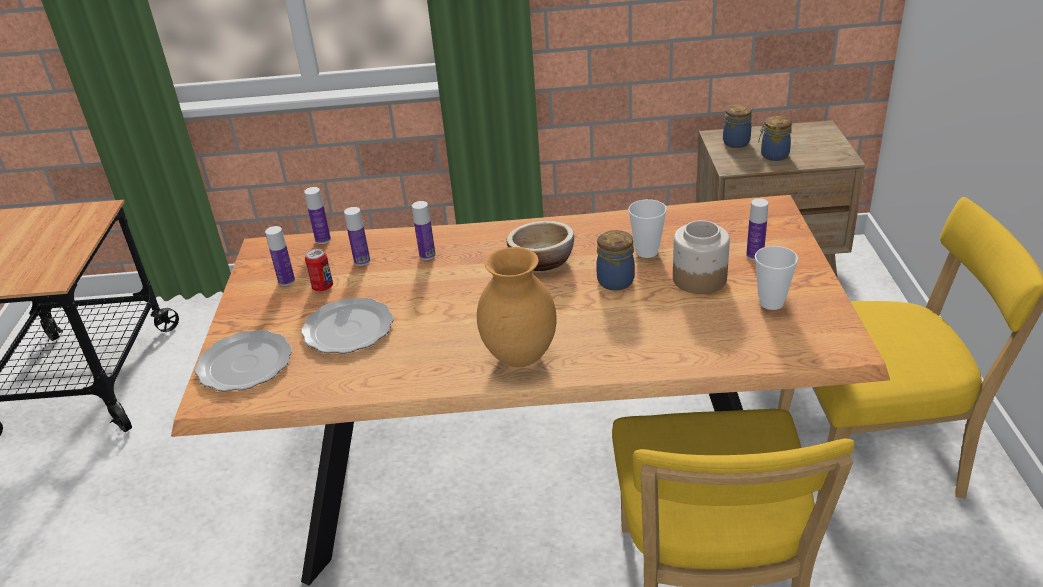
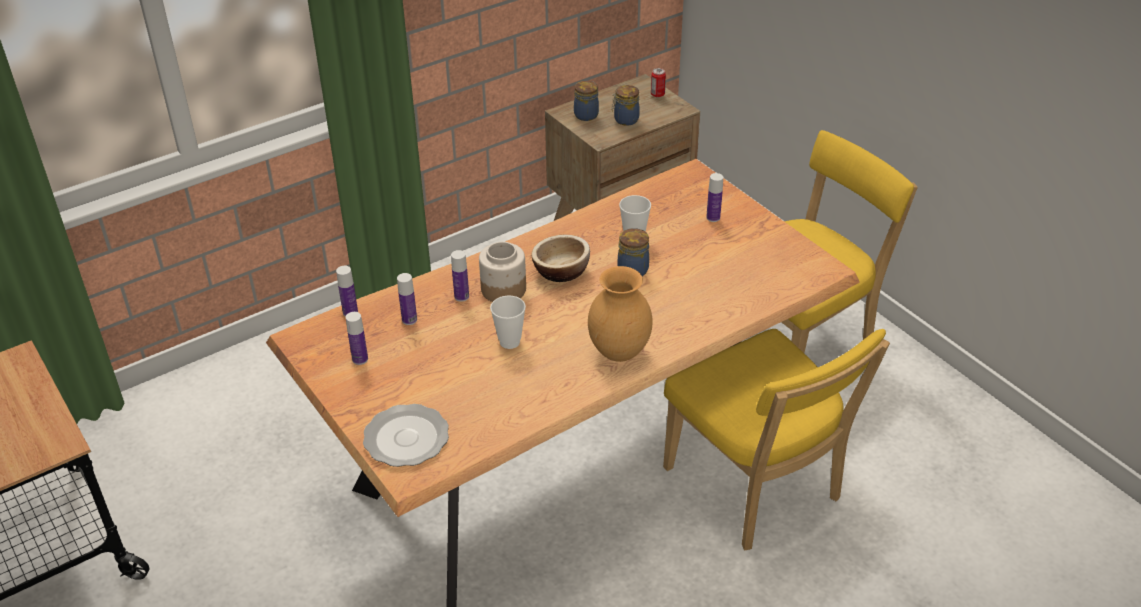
camera: 35 degrees left, 5 degrees up
plate [301,298,394,354] -> none
can [305,249,333,292] -> can moved to [651,68,666,97]
jar [673,220,730,294] -> jar moved to [479,242,526,302]
cup [755,246,798,310] -> cup moved to [490,296,526,349]

